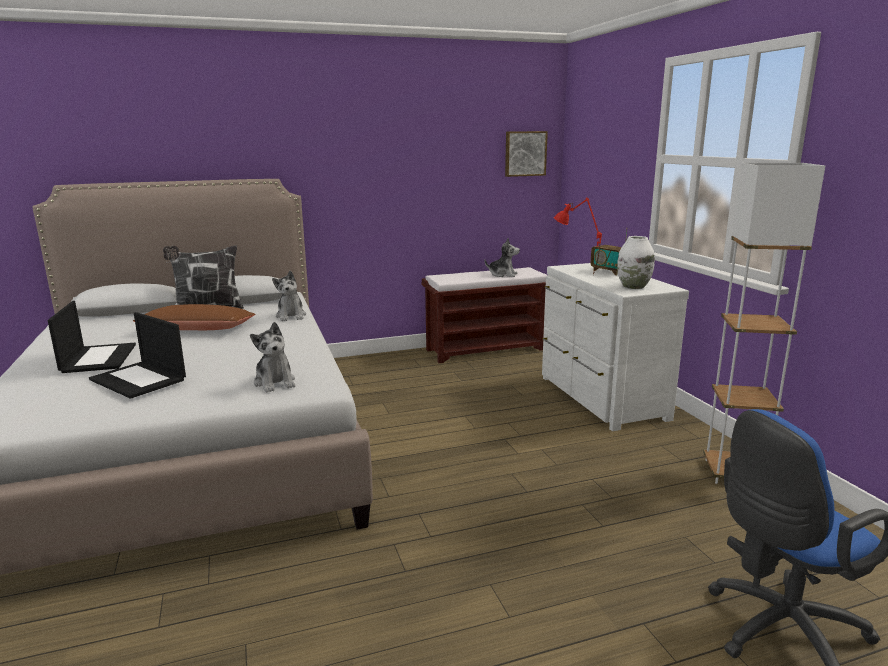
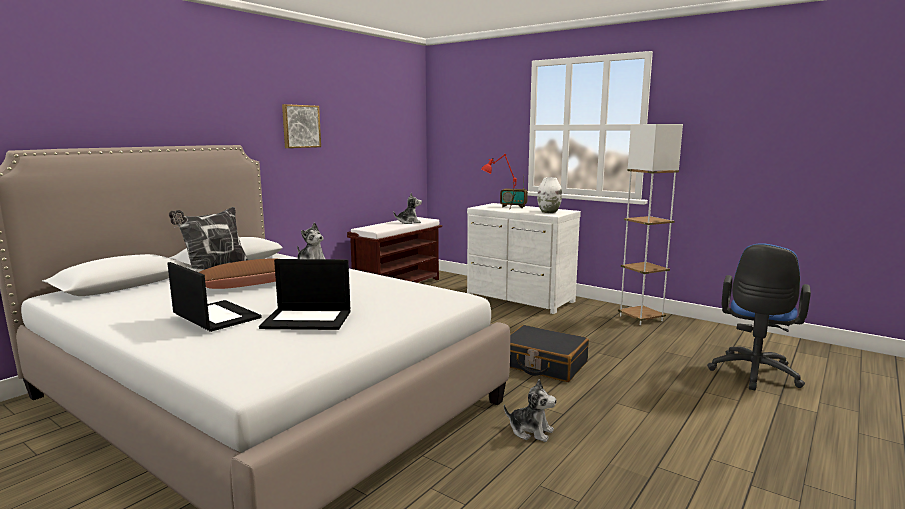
camera: 35 degrees left, 5 degrees down
plush toy [250,322,295,392] -> plush toy moved to [504,379,557,442]
picture [505,131,548,177] -> picture moved to [282,104,321,148]
none -> black suitcase [510,325,589,382]

